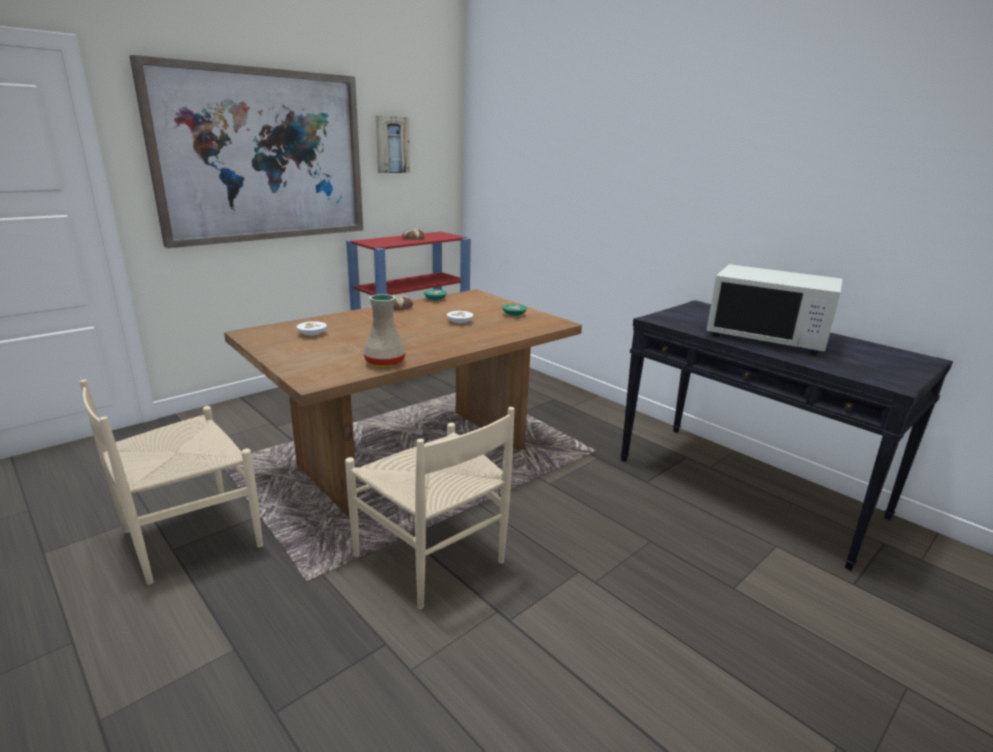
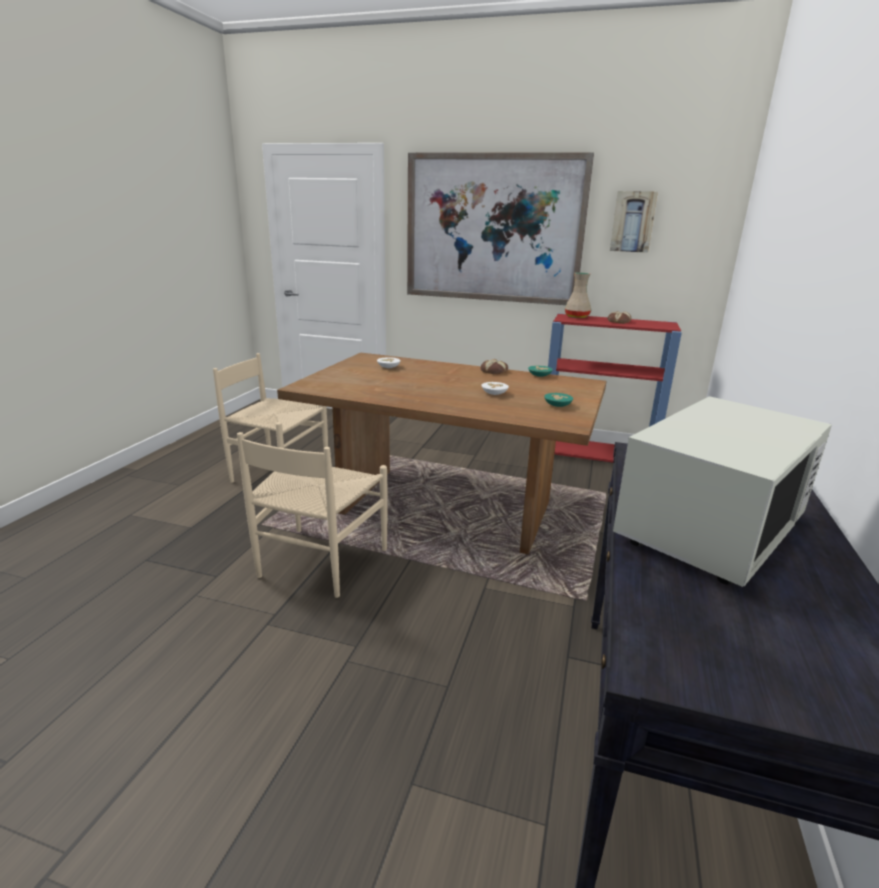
camera: 60 degrees right, 0 degrees up
beige vase [364,294,406,368] -> beige vase moved to [565,272,591,318]
white microwave [706,264,842,354] -> white microwave turned 135 degrees counterclockwise [613,396,832,587]

